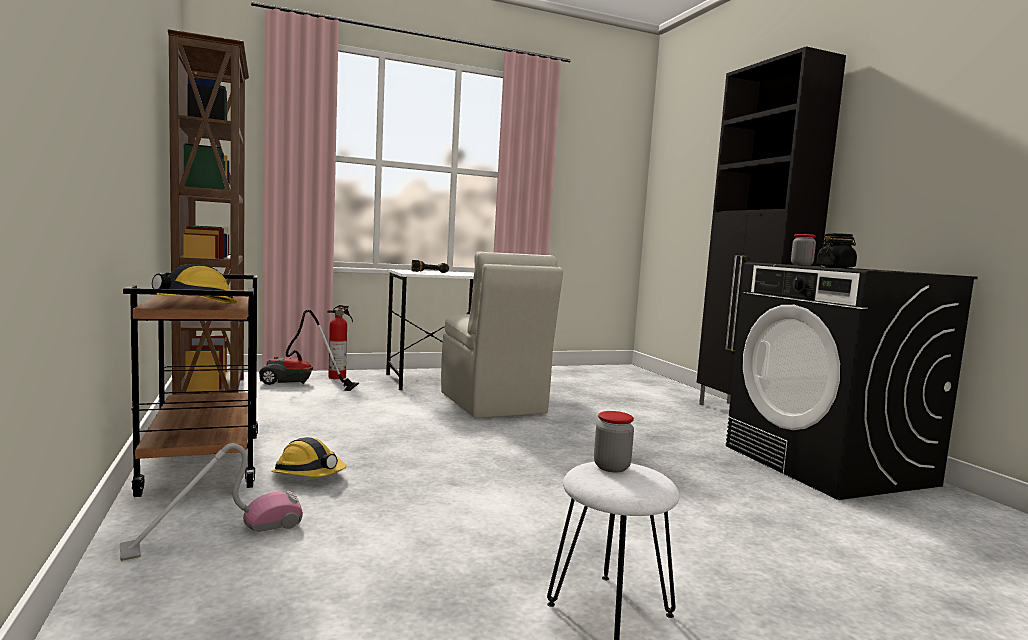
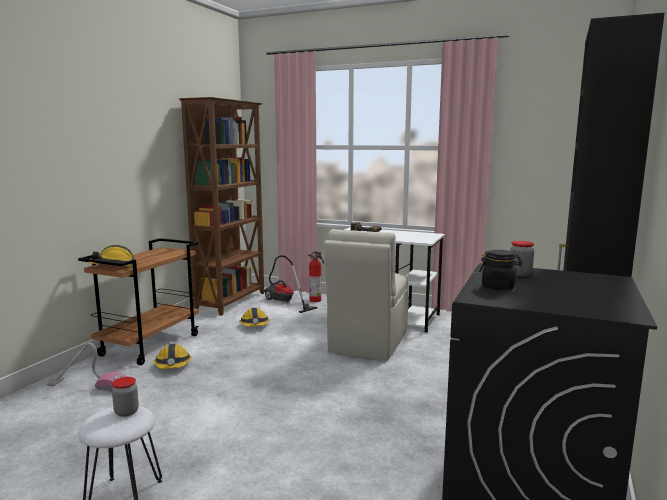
camera: 45 degrees right, 5 degrees up
none -> hard hat [239,308,270,327]

